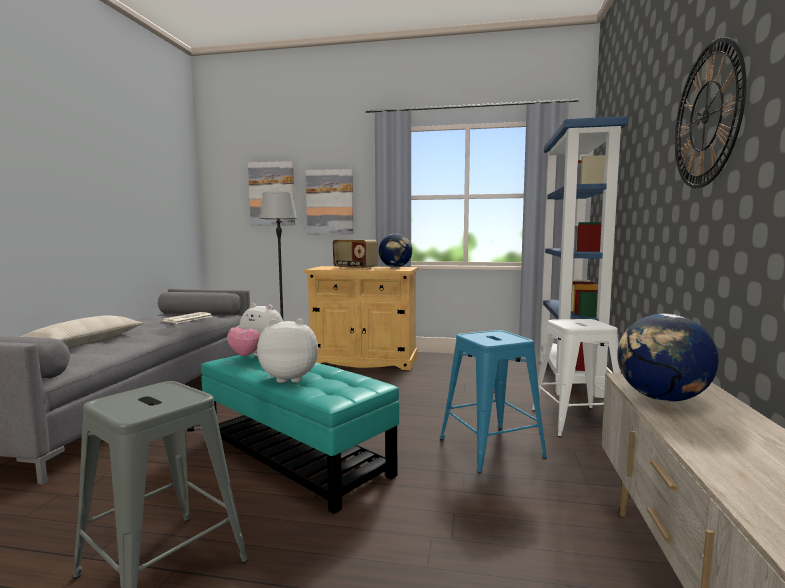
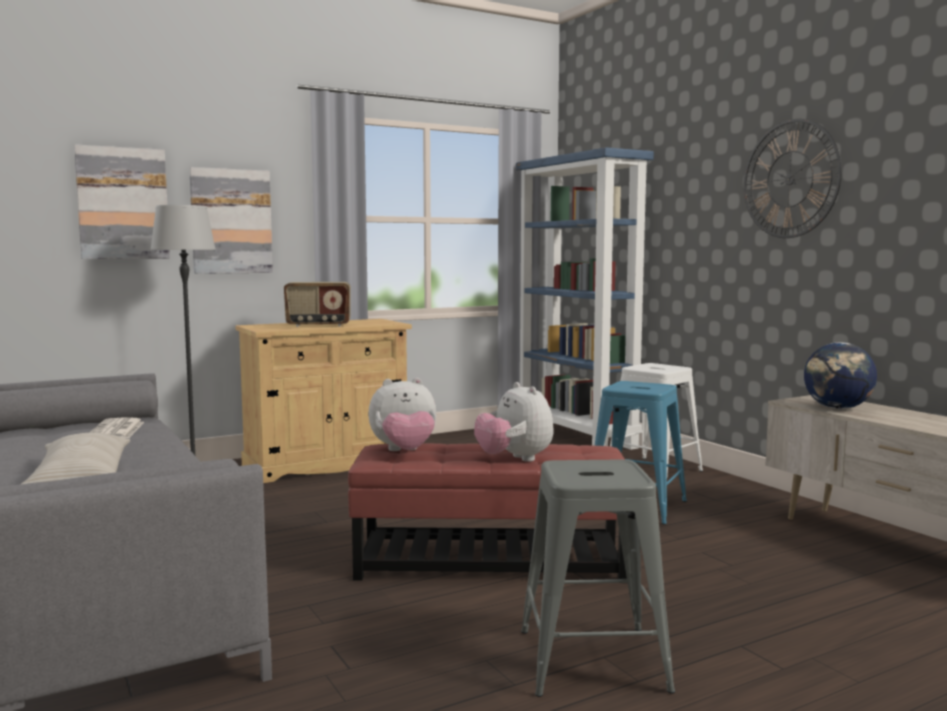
camera: 40 degrees left, 0 degrees up
turquoise ottoman [201,353,399,514] -> red ottoman [348,443,627,581]
plush toy [257,319,318,383] -> plush toy turned 75 degrees counterclockwise [474,382,554,462]
globe [379,234,412,268] -> none

